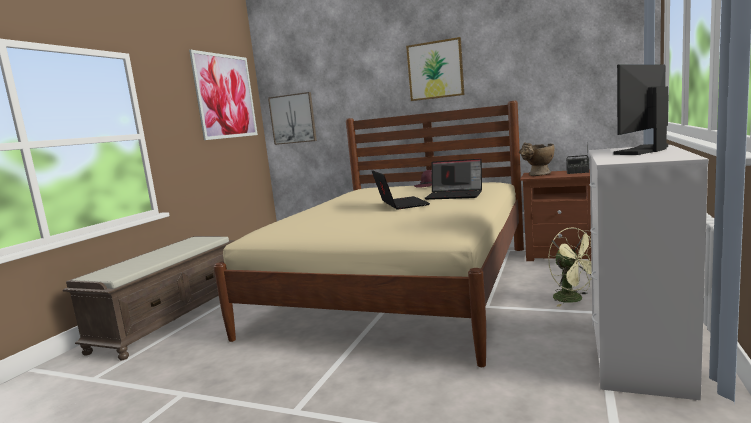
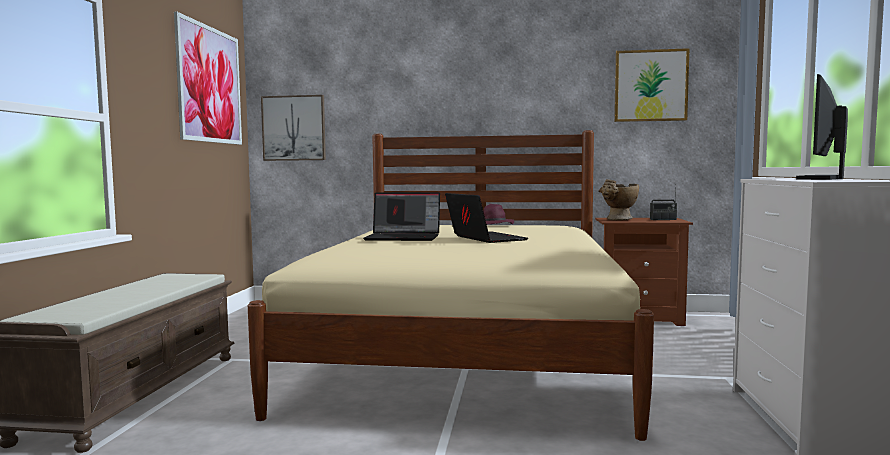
camera: 15 degrees left, 5 degrees down
picture [406,37,464,101] -> picture moved to [614,48,690,122]
laptop [425,158,482,200] -> laptop moved to [363,192,440,241]
green fan [548,227,592,307] -> none

